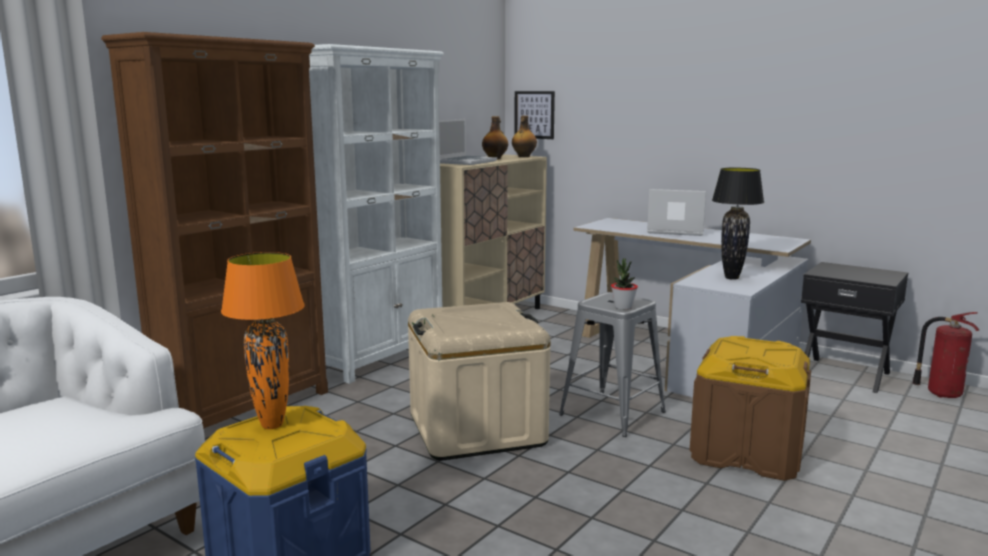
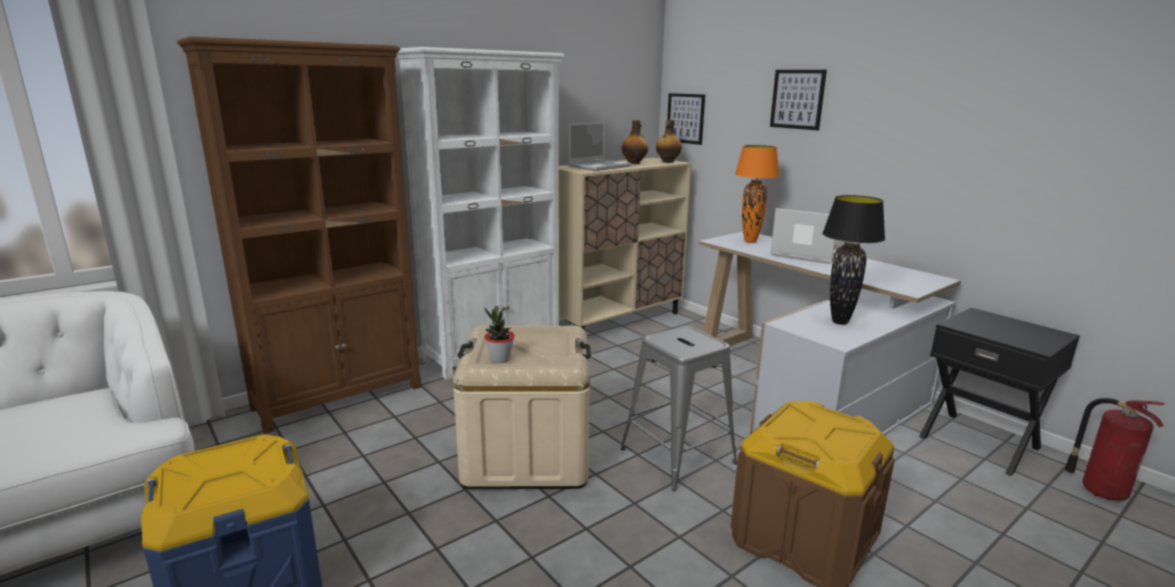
camera: 15 degrees right, 5 degrees up
orange table lamp [221,252,305,429] -> orange table lamp moved to [735,145,780,243]
potted plant [611,258,638,310] -> potted plant moved to [484,306,515,363]
none -> picture [770,70,827,130]

